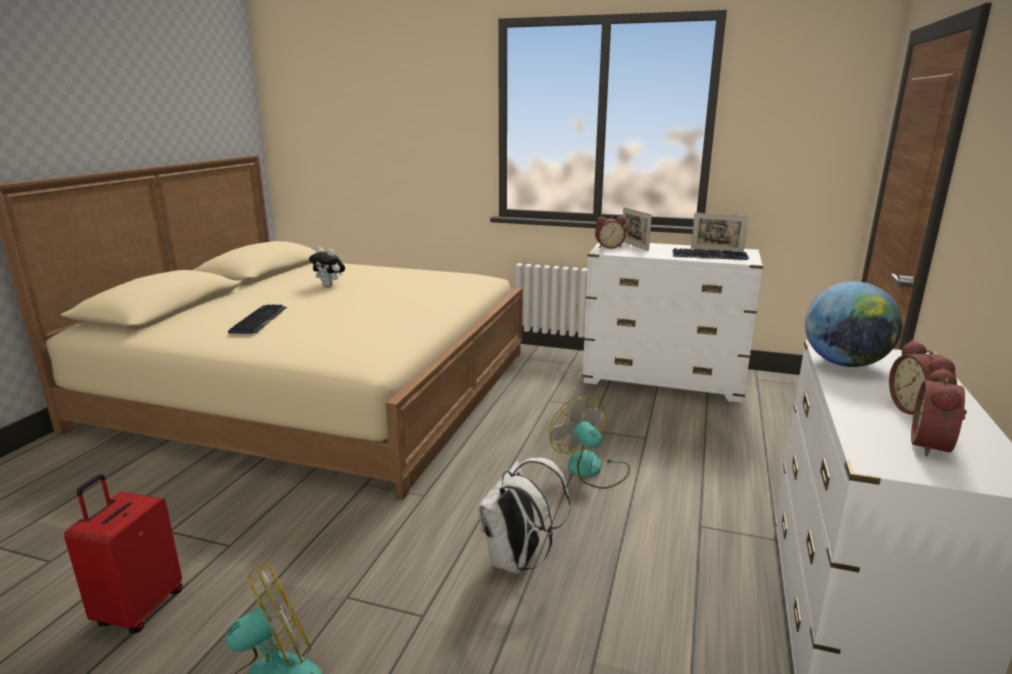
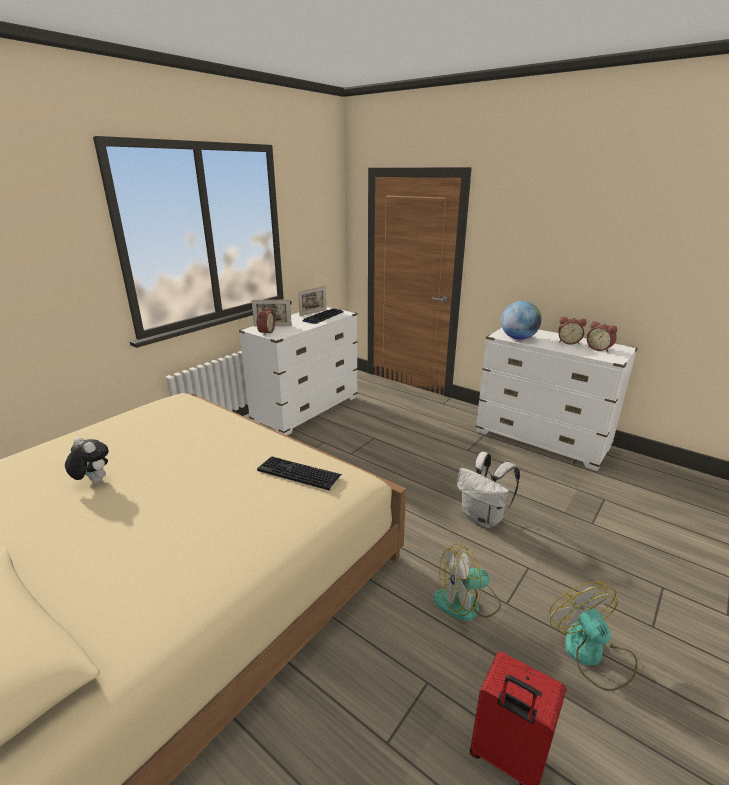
camera: 70 degrees left, 5 degrees up
keyboard [228,304,287,334] -> keyboard moved to [257,456,343,491]
plush toy [309,247,345,286] -> plush toy turned 105 degrees counterclockwise [65,437,109,483]
fan [549,396,630,489] -> fan moved to [433,544,501,621]

